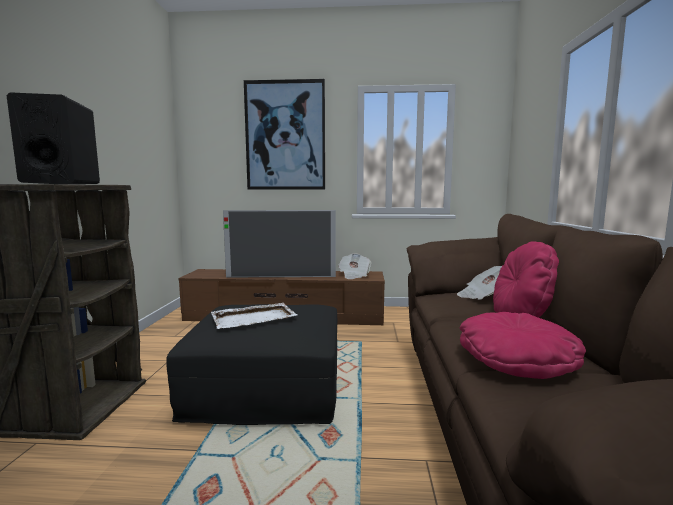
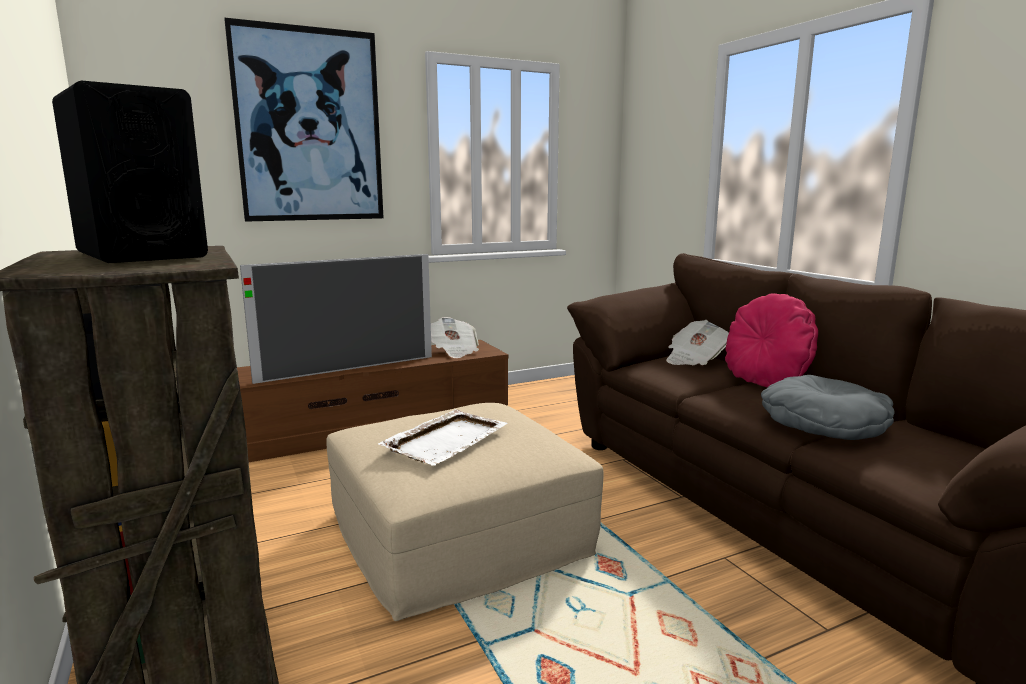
camera: 30 degrees left, 5 degrees up
black ottoman [166,304,337,425] -> beige ottoman [326,403,603,621]
pink pillow [460,312,586,379] -> grey pillow [761,375,895,440]

